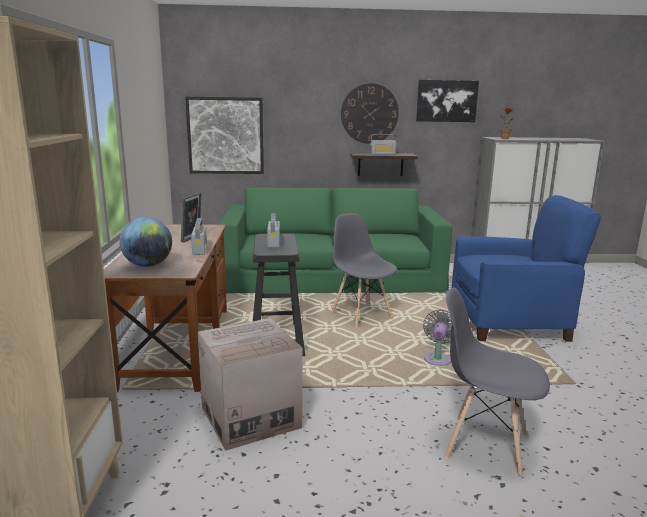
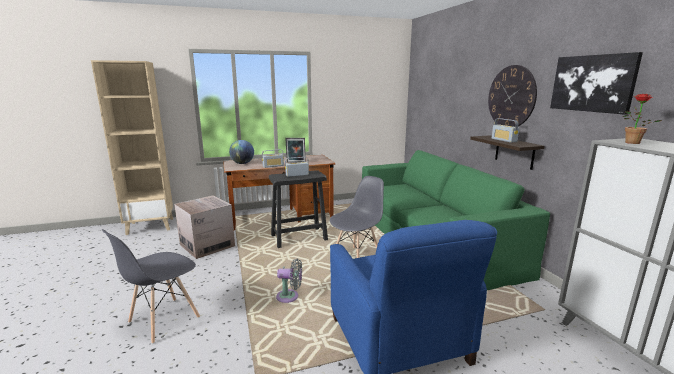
camera: 75 degrees right, 0 degrees up
picture [185,97,264,174] -> none
grey chair [445,288,550,478] -> grey chair turned 150 degrees counterclockwise [102,229,200,344]

